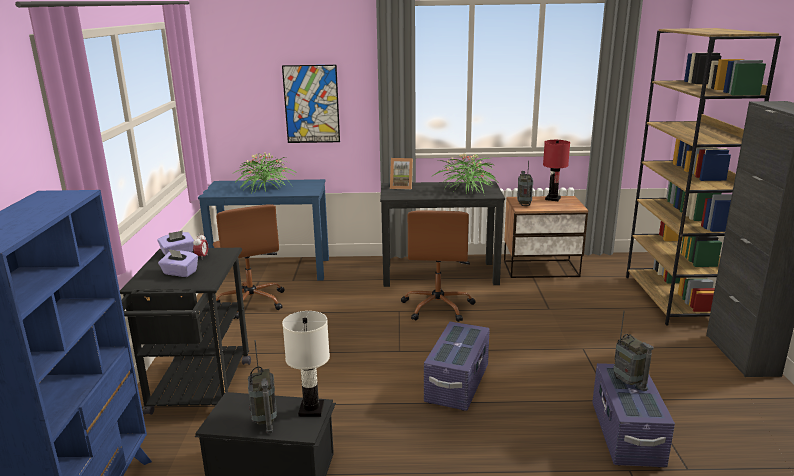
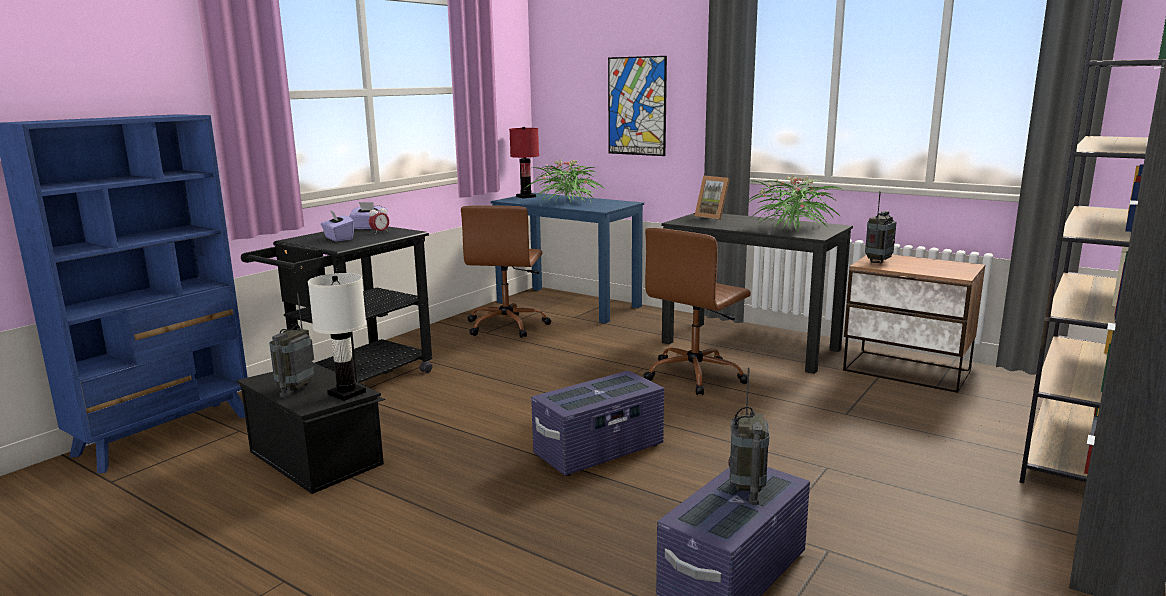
camera: 35 degrees right, 5 degrees down
red table lamp [543,140,570,201] -> red table lamp moved to [509,127,539,198]

